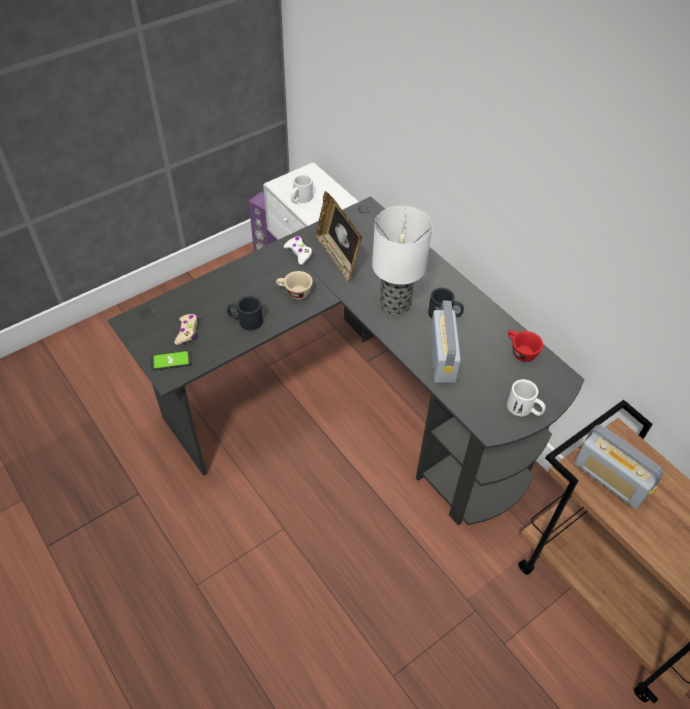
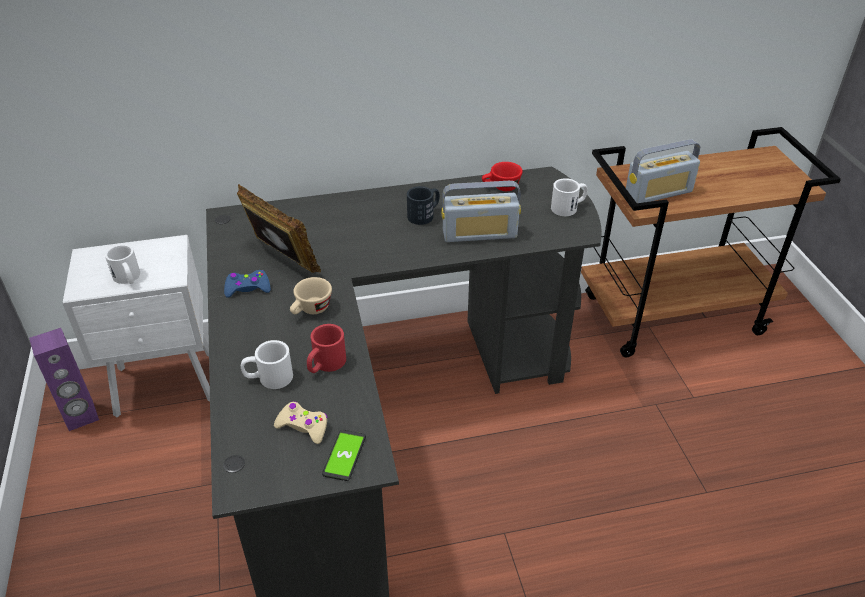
camera: 65 degrees left, 10 degrees down
black mug [227,296,263,331] -> red mug [307,324,346,373]
white game controller [284,236,313,265] -> blue game controller [224,270,271,298]
picture frame [315,191,362,282] -> picture frame turned 135 degrees counterclockwise [237,184,321,273]
table lamp [372,206,432,315] -> none
radio [430,301,461,383] -> radio turned 150 degrees clockwise [441,181,521,242]
none -> white mug [241,340,293,389]

